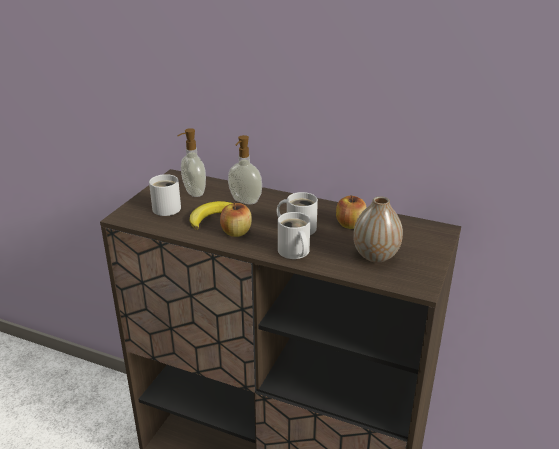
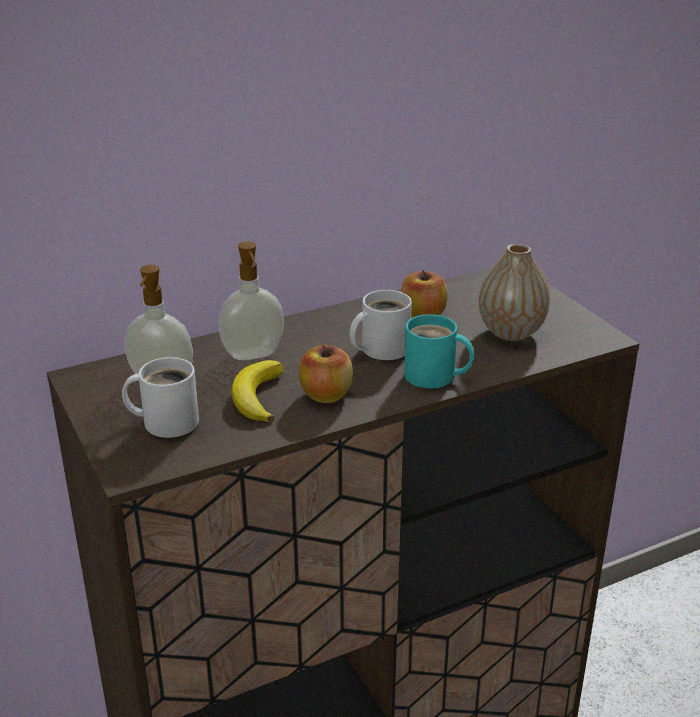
camera: 50 degrees left, 0 degrees up
white mug [278,212,310,259] -> turquoise mug [404,314,474,389]

